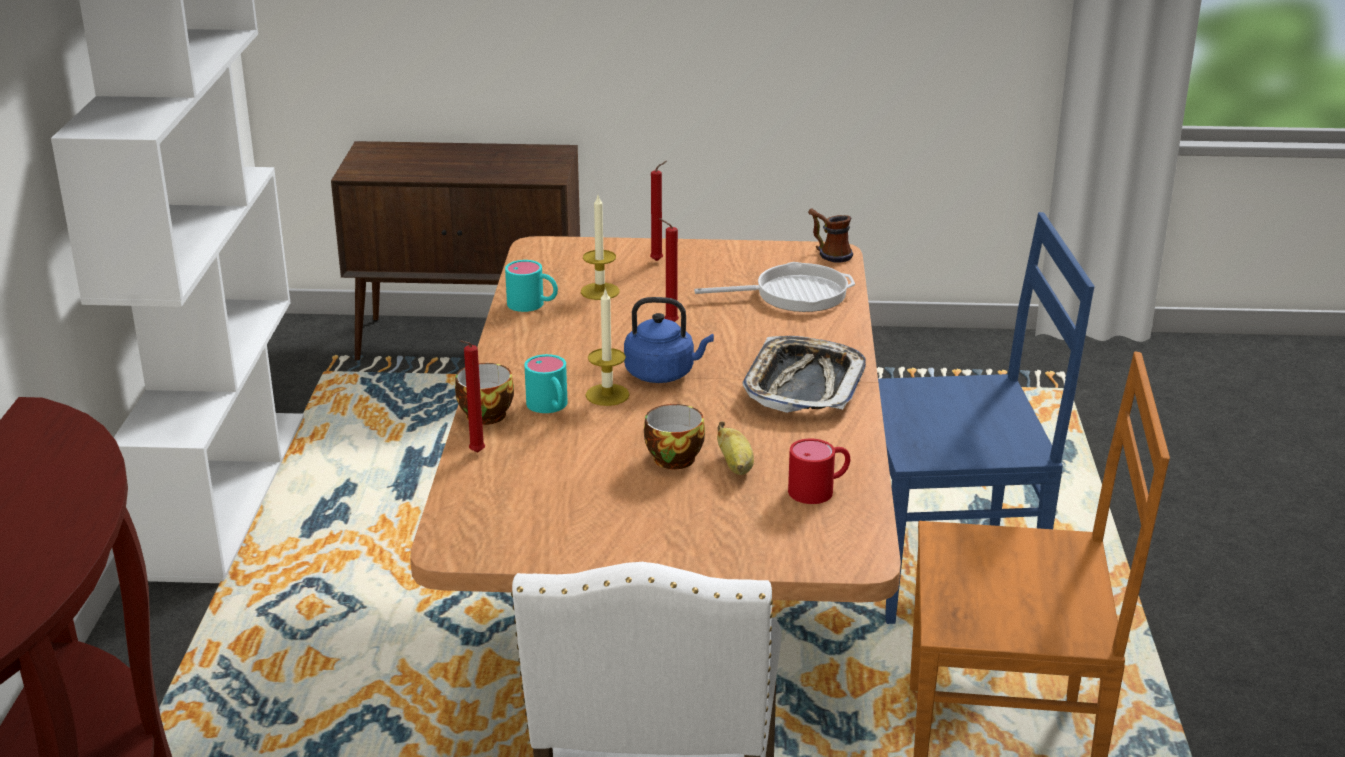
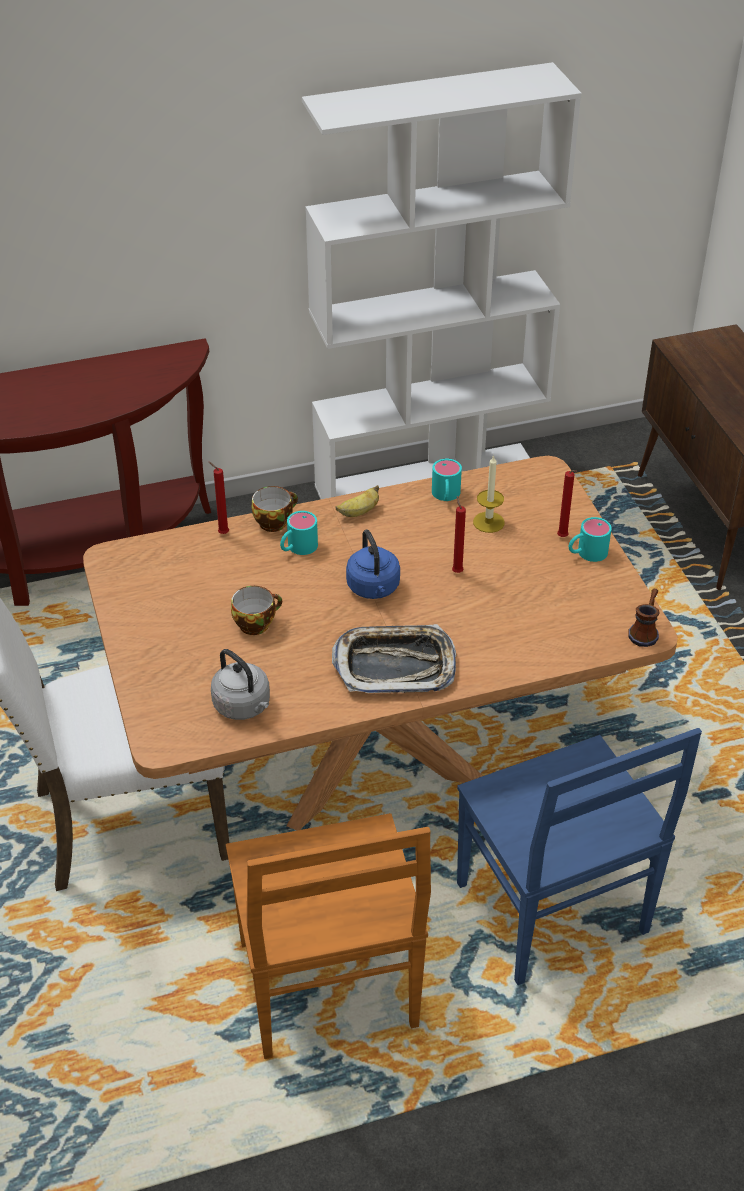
camera: 70 degrees right, 15 degrees up
candle [585,288,630,406] -> none
frying pan [694,262,855,312] -> none
banana [717,422,754,475] -> banana moved to [336,485,379,517]
red mug [788,439,850,504] -> grey kettle [211,649,270,720]
none -> turquoise mug [569,517,612,562]

